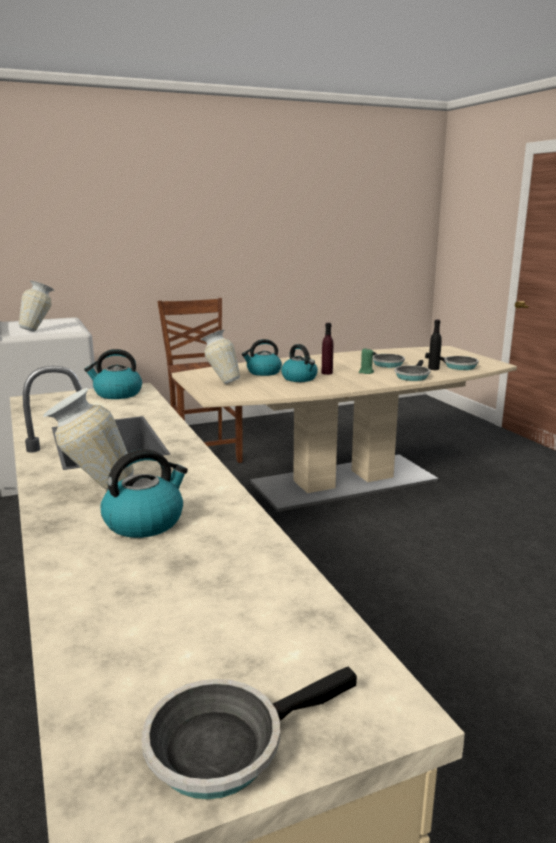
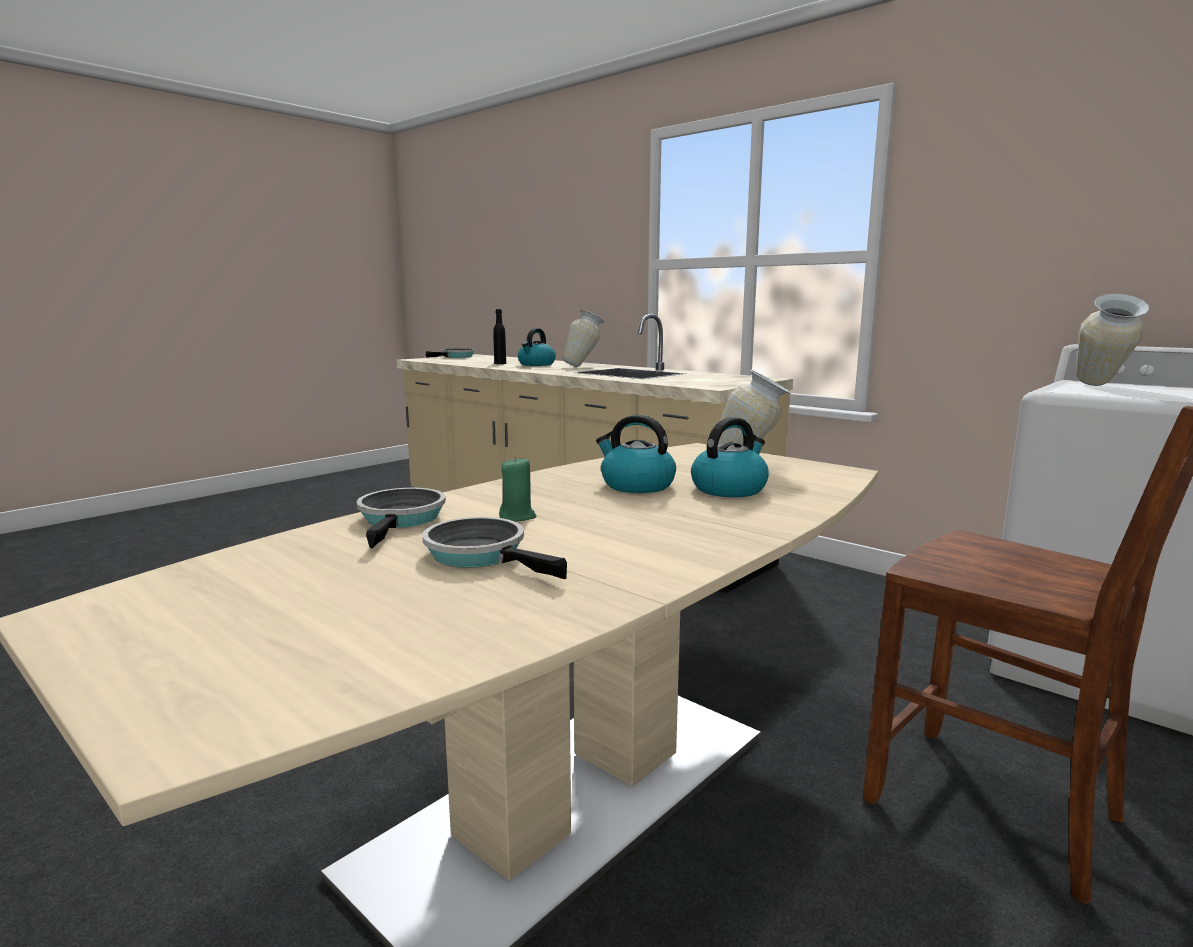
camera: 155 degrees right, 5 degrees down
kettle [84,349,142,399] -> none
purple bottle [322,323,333,375] -> none
frying pan [425,353,479,370] -> none
black bottle [428,320,442,370] -> black bottle moved to [493,309,506,364]

